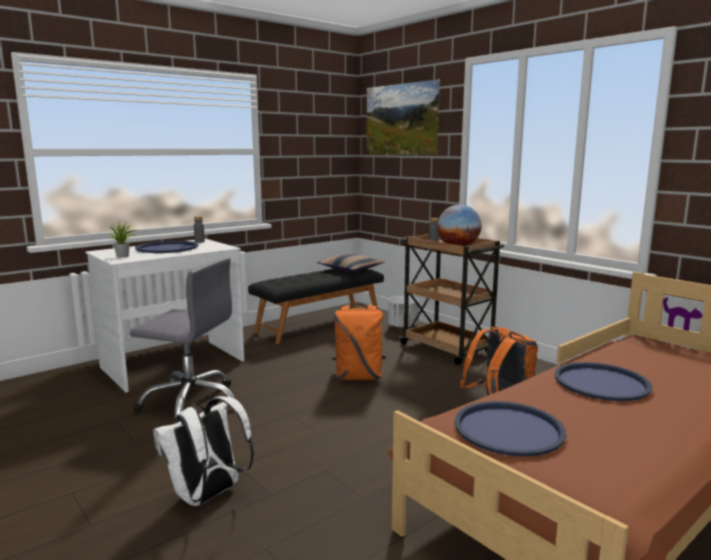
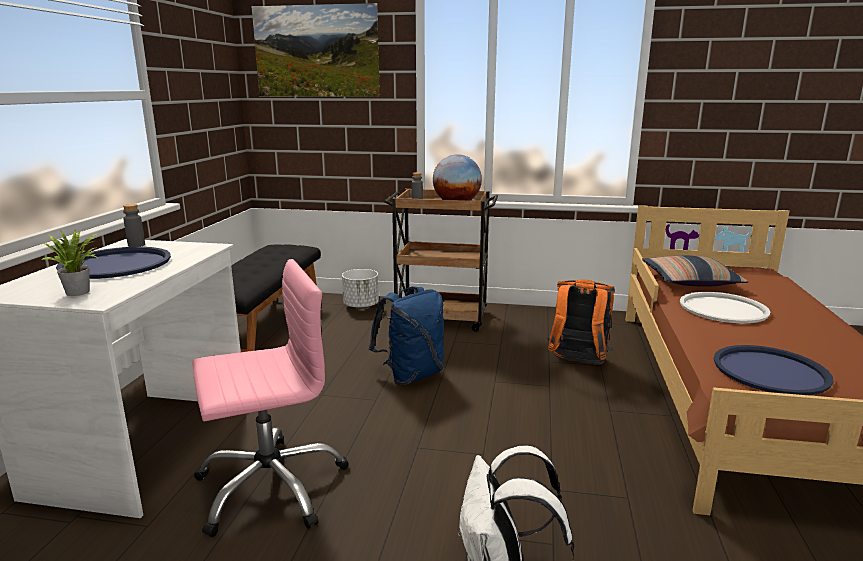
camera: 40 degrees left, 5 degrees up
grey office chair [130,257,235,424] -> pink office chair [192,259,349,537]
pillow [317,254,385,272] -> pillow moved to [642,255,748,287]
orange backpack [332,303,386,380] -> blue backpack [369,286,444,385]
blue tray [555,362,653,401] -> white tray [680,292,770,323]

